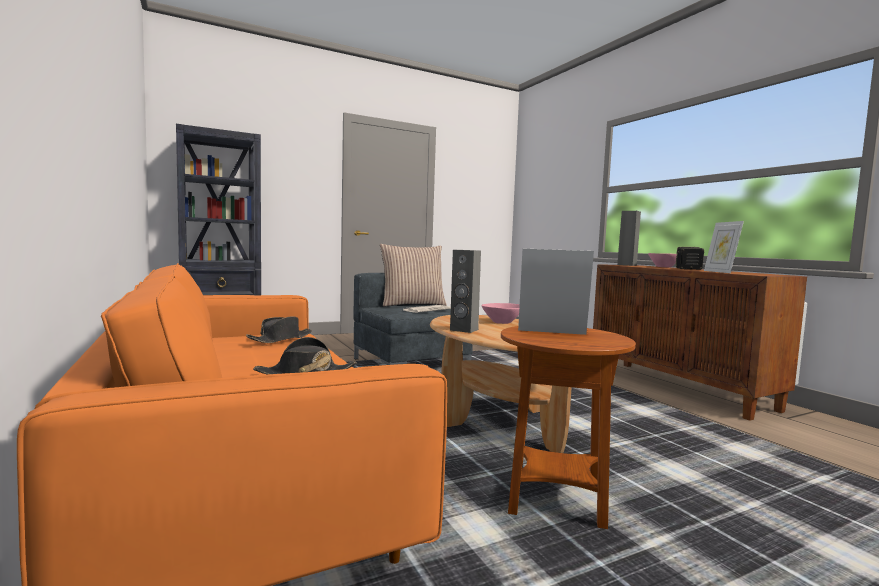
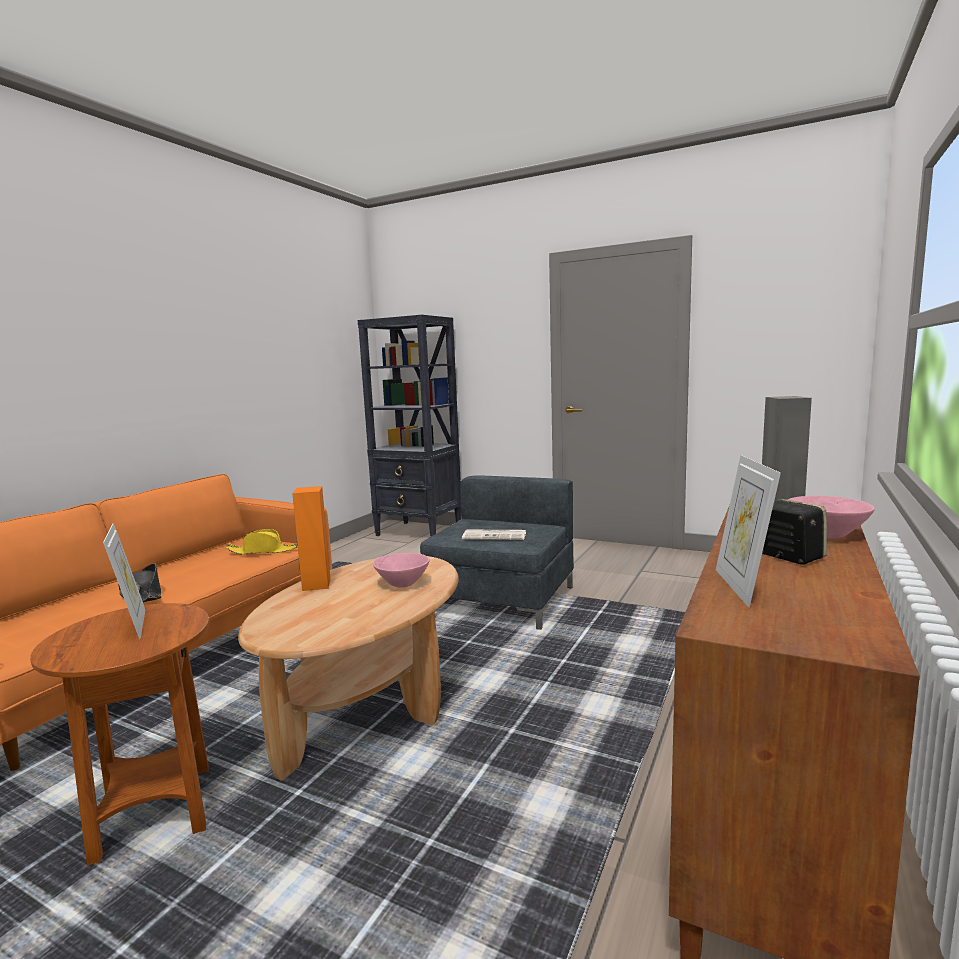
camera: 55 degrees right, 5 degrees up
black hat [246,316,312,343] -> yellow hat [226,529,298,555]
pillow [380,244,447,307] -> none
grey speaker [450,250,481,333] -> orange speaker [292,486,331,591]
picture frame [704,221,744,273] -> picture frame turned 45 degrees counterclockwise [716,455,781,607]

